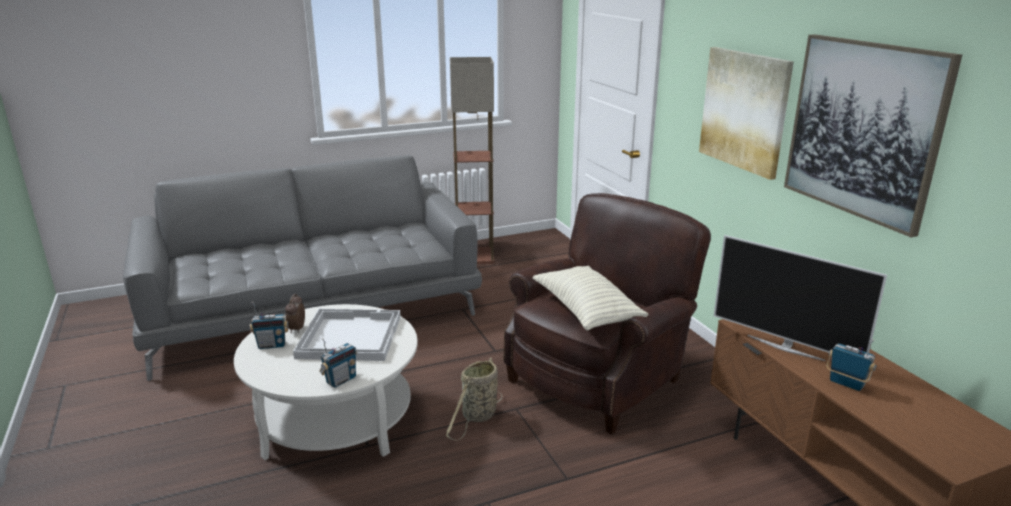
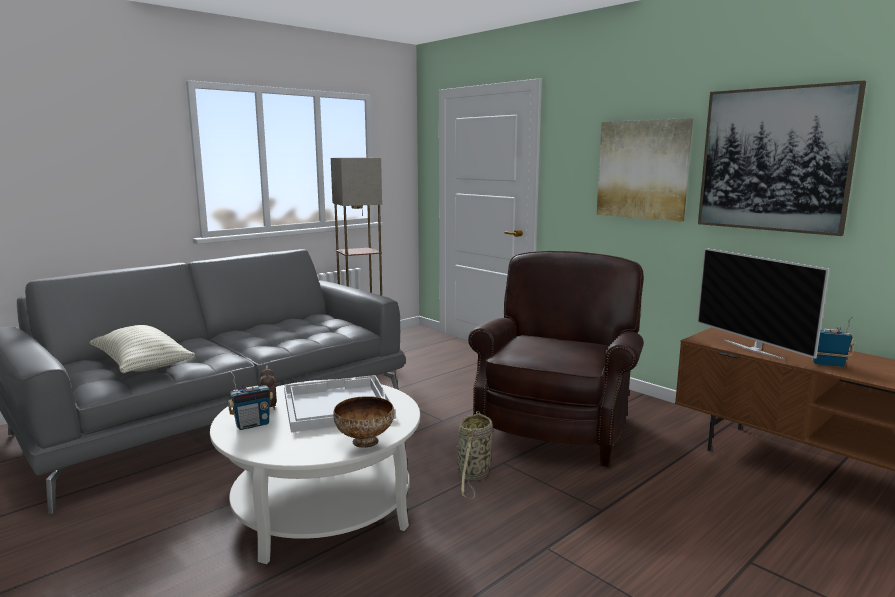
camera: 20 degrees left, 10 degrees down
radio [319,338,357,388] -> bowl [334,396,394,448]
pillow [533,266,649,331] -> pillow moved to [89,325,195,373]
television [714,235,887,361] -> television turned 45 degrees clockwise [697,248,829,360]

